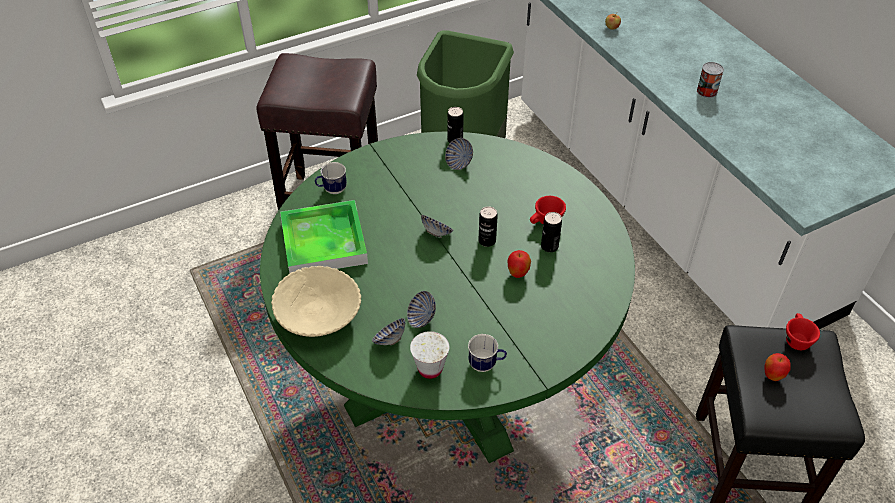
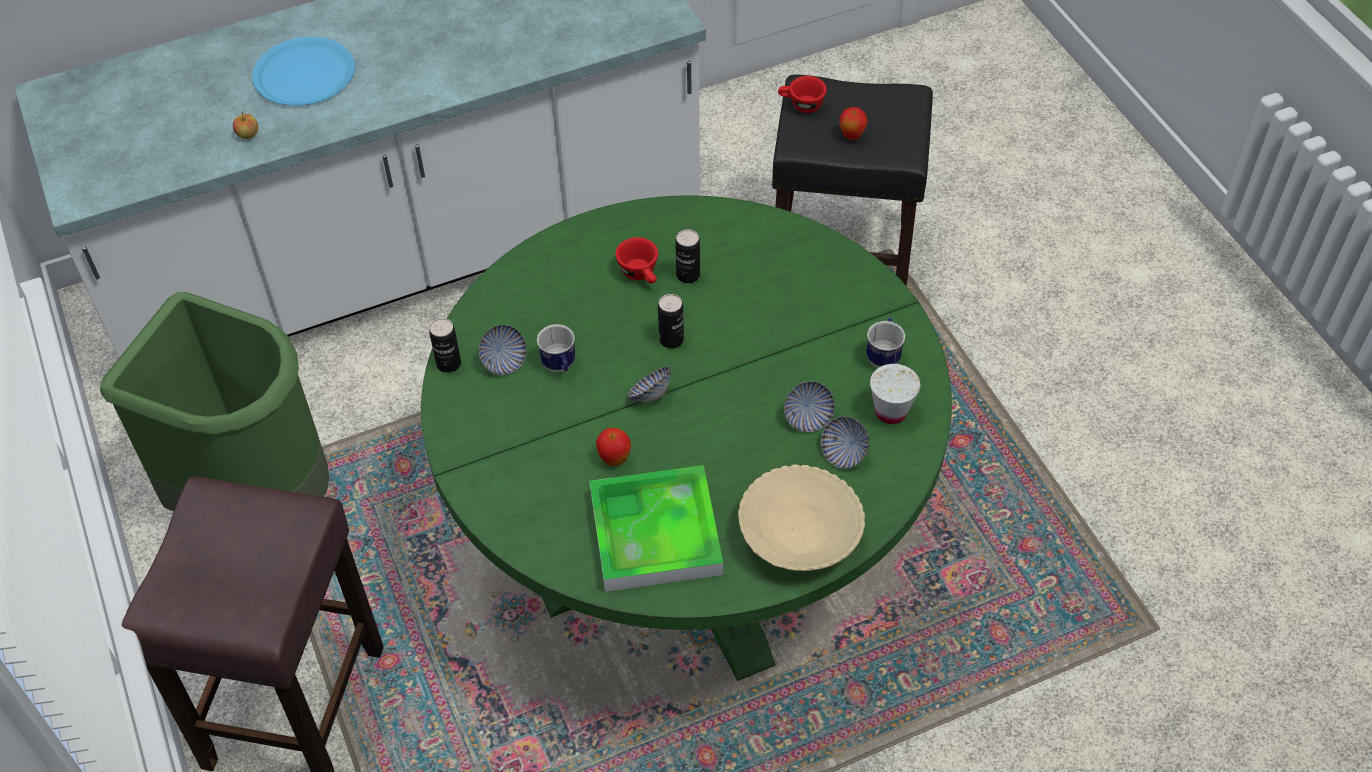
camera: 85 degrees left, 5 degrees up
mug [315,162,347,194] -> mug moved to [537,324,575,372]
apple [507,250,531,278] -> apple moved to [596,428,631,466]
can [697,62,724,98] -> none
none -> blue plate [252,37,355,106]

